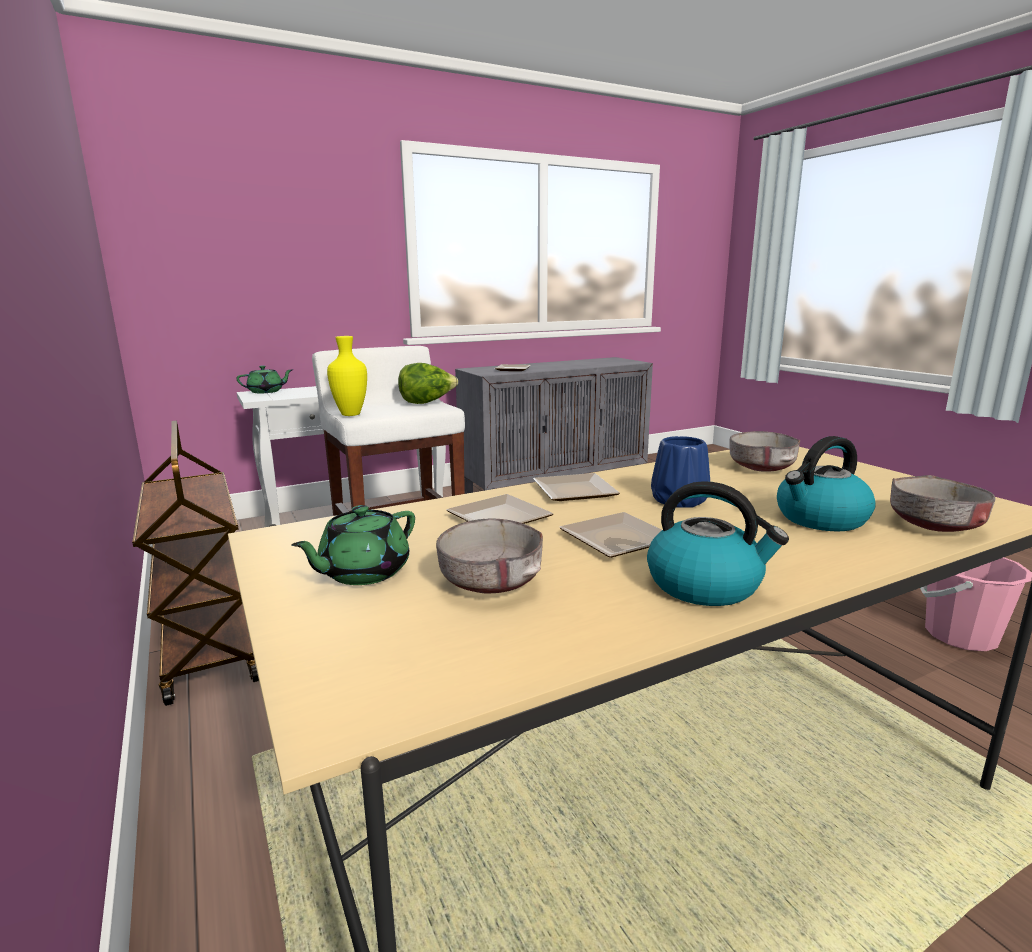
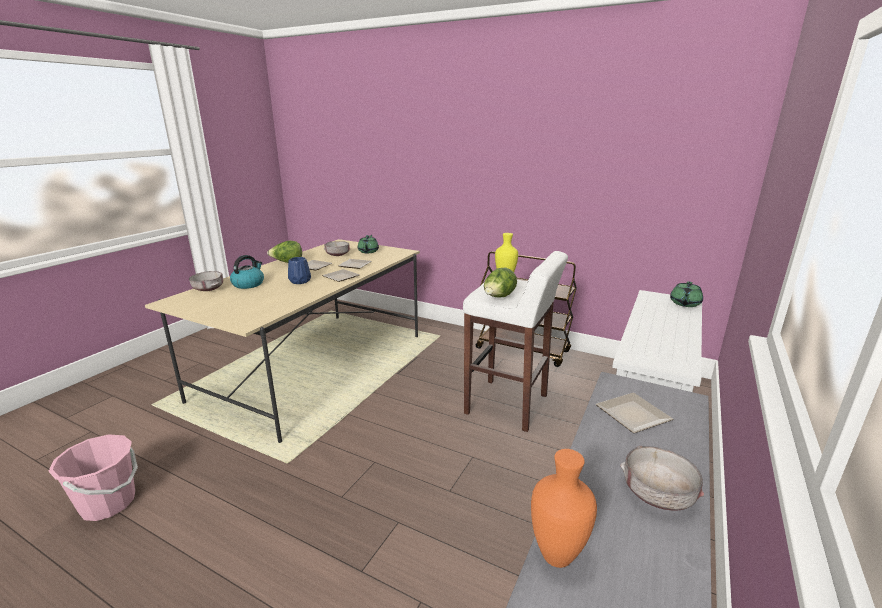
camera: 145 degrees right, 5 degrees up
kettle [647,481,789,606] -> lettuce [267,241,302,263]
grey bowl [729,431,800,472] -> grey bowl moved to [620,446,704,511]
none -> orange vase [531,449,597,568]

